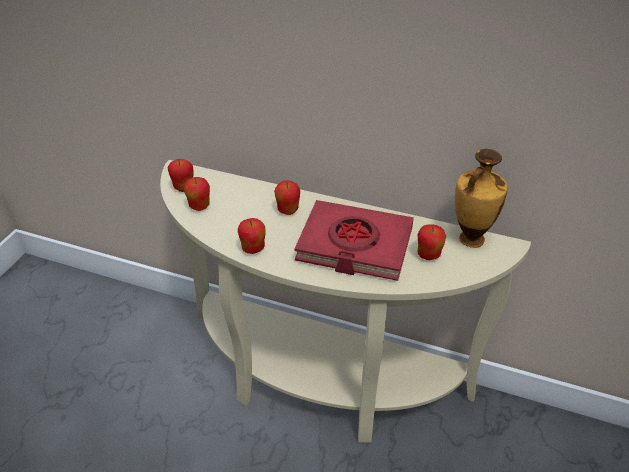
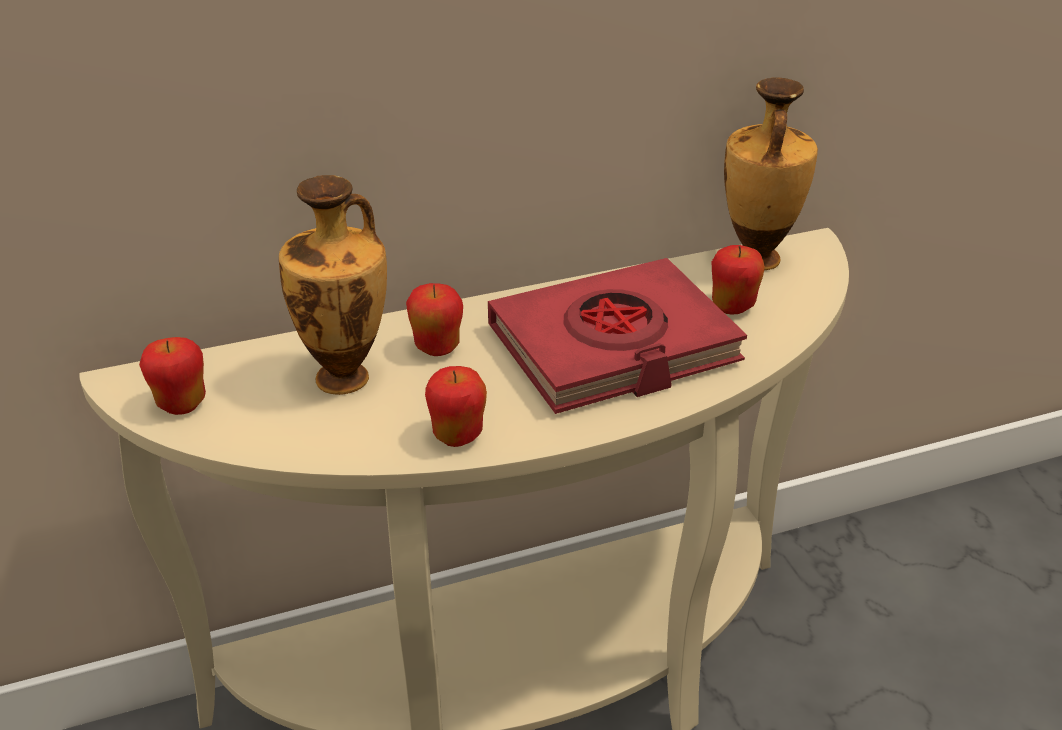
camera: 40 degrees left, 5 degrees down
apple [183,177,210,211] -> none
none -> vase [279,175,387,395]

